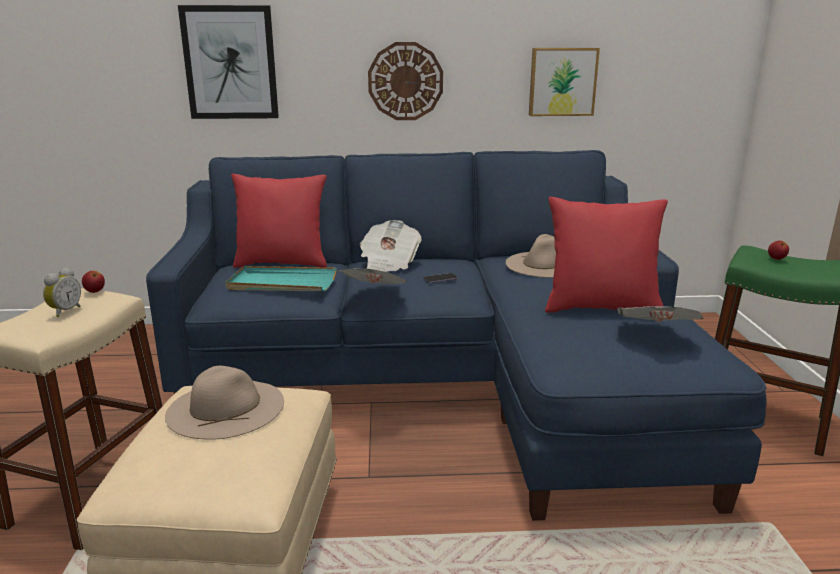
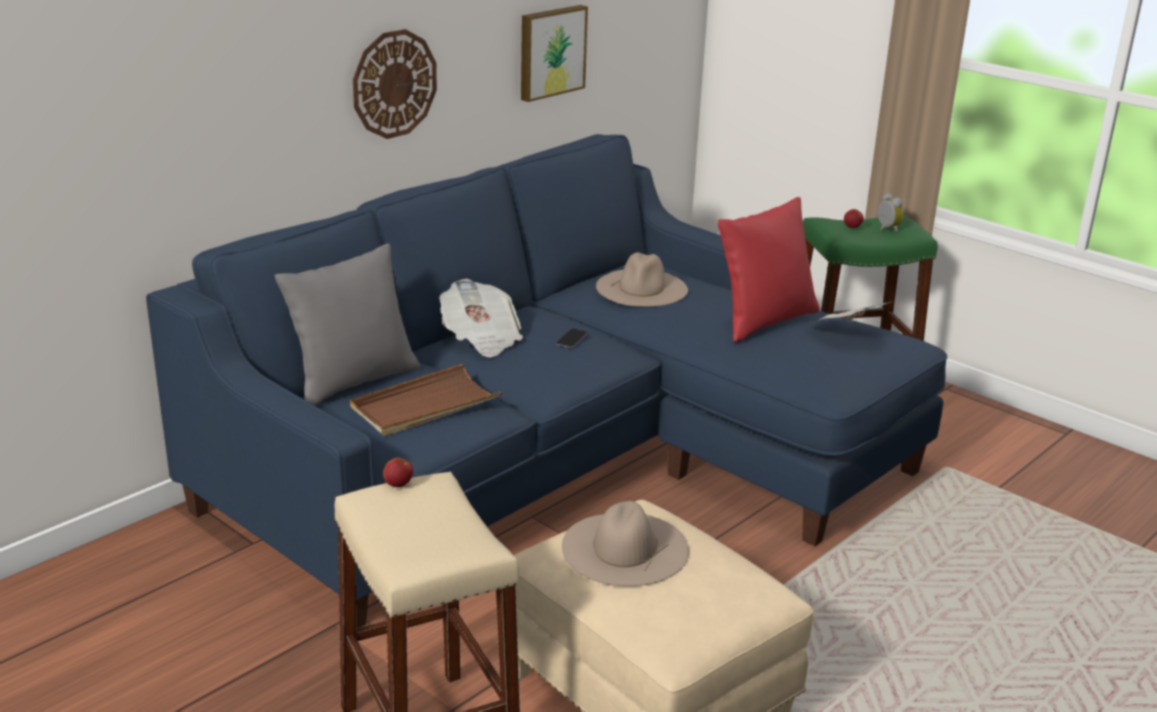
camera: 45 degrees left, 5 degrees up
alarm clock [43,267,81,317] -> alarm clock moved to [877,193,904,233]
picture [178,5,279,119] -> none
turquoise tray [226,266,337,291] -> brown tray [350,364,502,436]
red pillow [231,174,327,268] -> grey pillow [275,244,420,406]
newspaper [337,268,407,285] -> none

